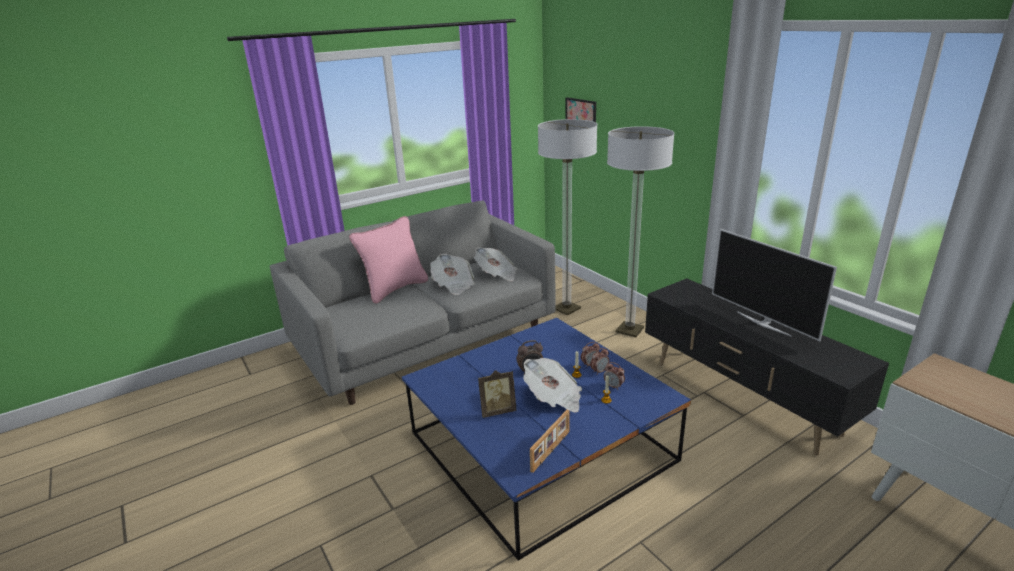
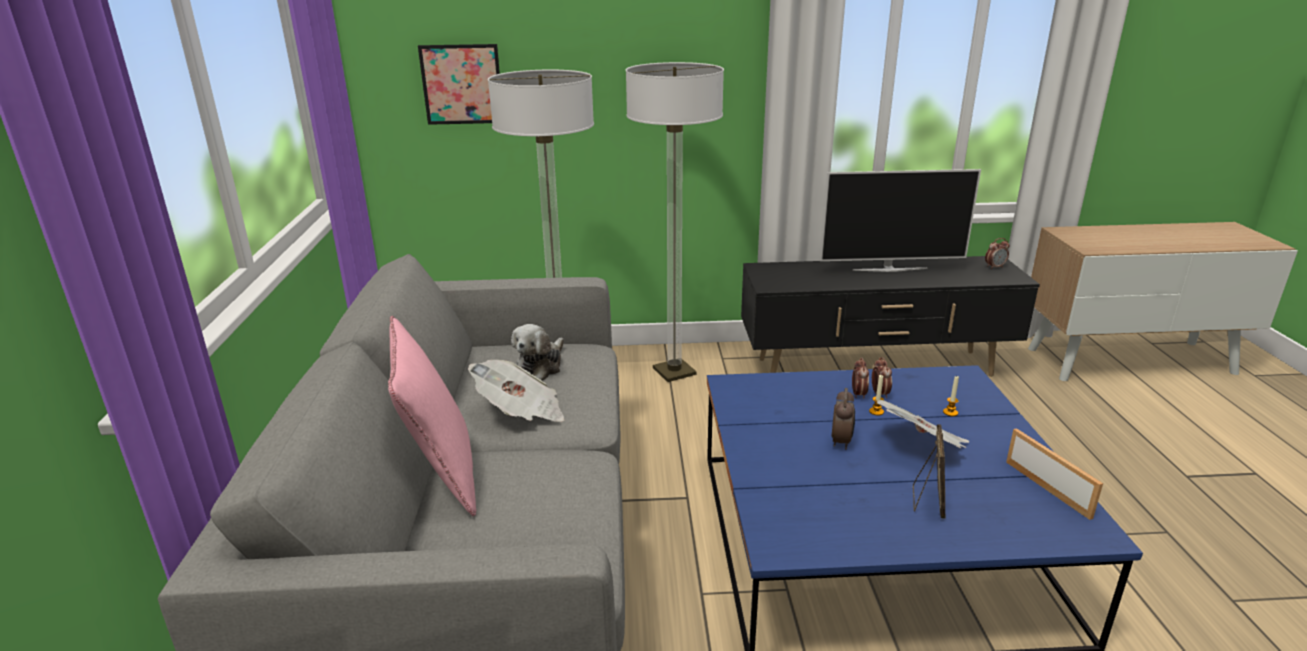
camera: 60 degrees left, 0 degrees up
newspaper [474,247,518,281] -> plush toy [511,324,564,380]
alarm clock [604,362,625,390] -> alarm clock moved to [985,238,1010,269]

